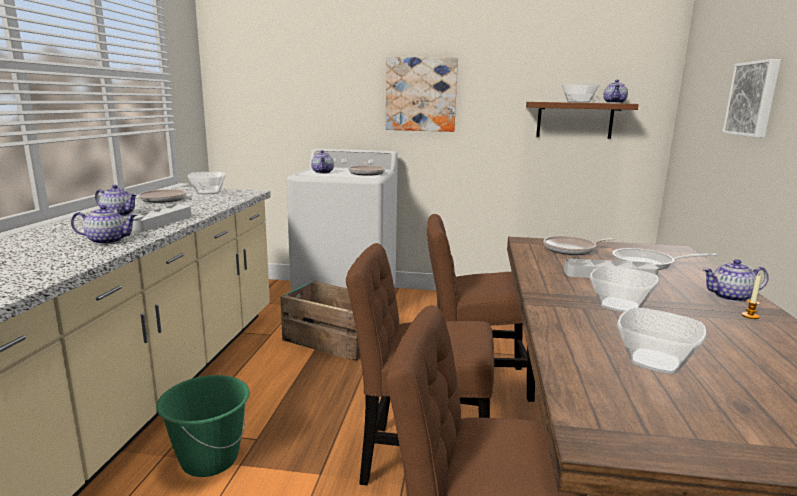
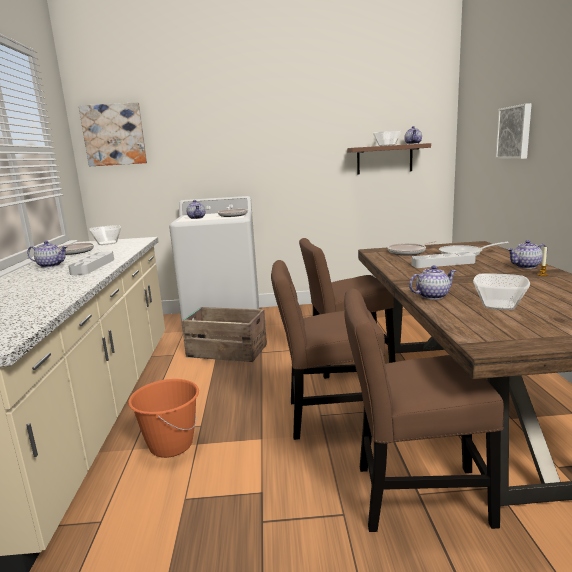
camera: 10 degrees left, 0 degrees up
teapot [71,205,138,245] -> teapot moved to [409,265,456,300]
green bucket [156,375,250,477] -> orange bucket [128,379,199,458]
picture [386,57,458,132] -> picture moved to [79,102,147,166]
bowl [589,265,659,313] -> none

